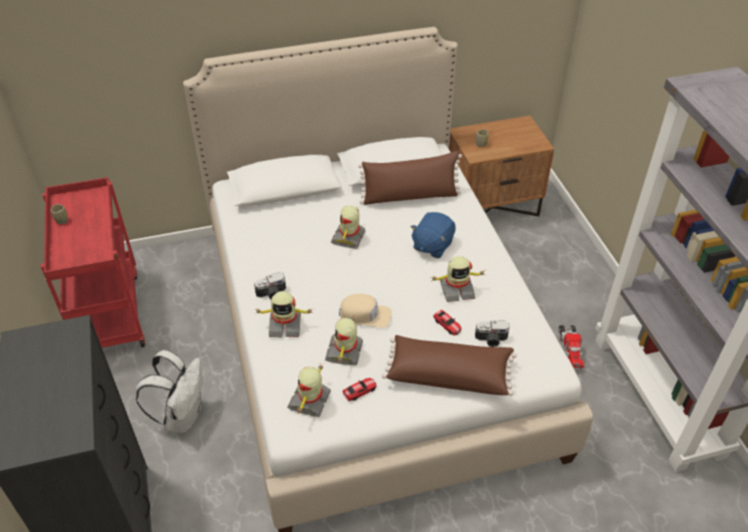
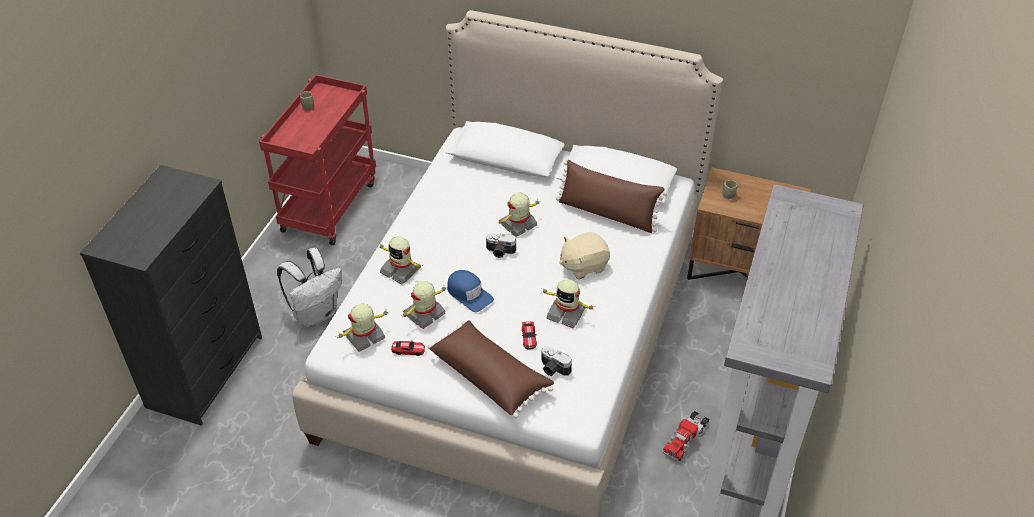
camera: 35 degrees right, 0 degrees up
camera [254,272,286,299] -> camera moved to [486,233,516,258]
beige cap [339,294,392,328] -> blue cap [447,270,494,312]
blue plush toy [410,212,455,258] -> beige plush toy [559,232,610,279]

